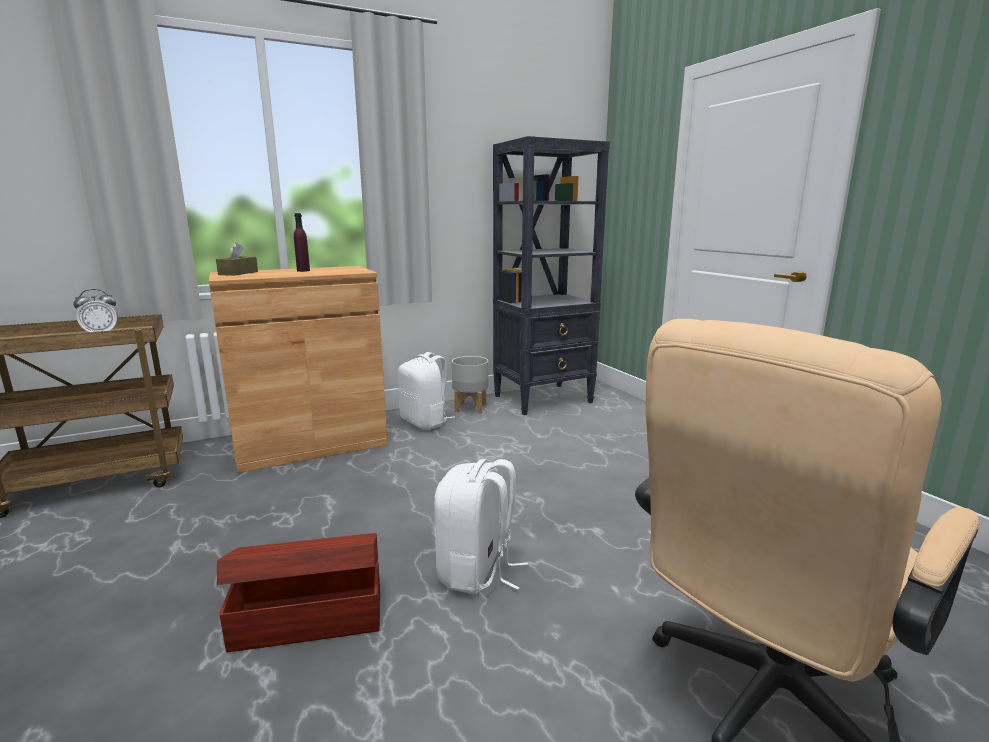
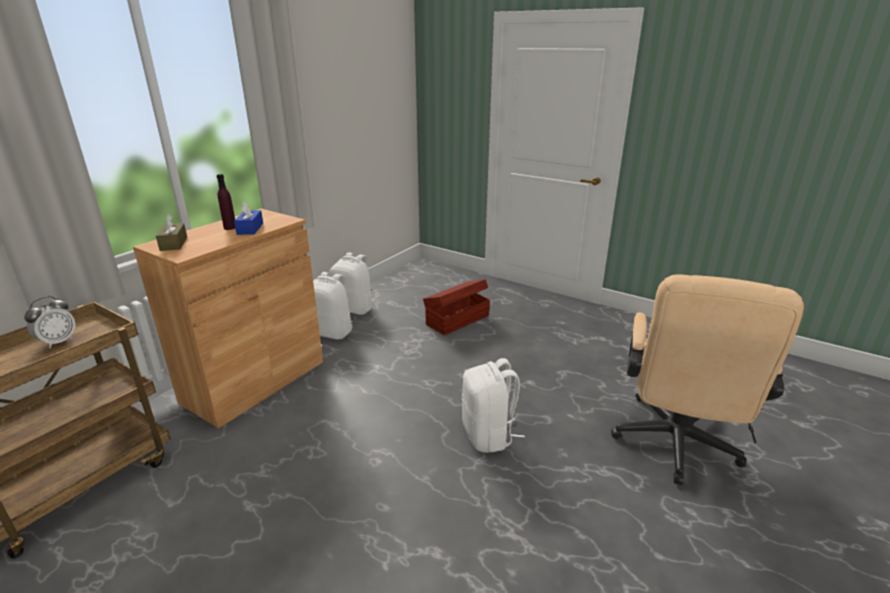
camera: 30 degrees left, 10 degrees up
brown storage box [217,533,380,652] -> brown storage box moved to [423,279,490,335]
grey planter [452,356,489,414] -> white backpack [329,253,374,315]
black bookcase [493,136,610,415] -> none
none -> blue tissue box [234,202,263,235]

